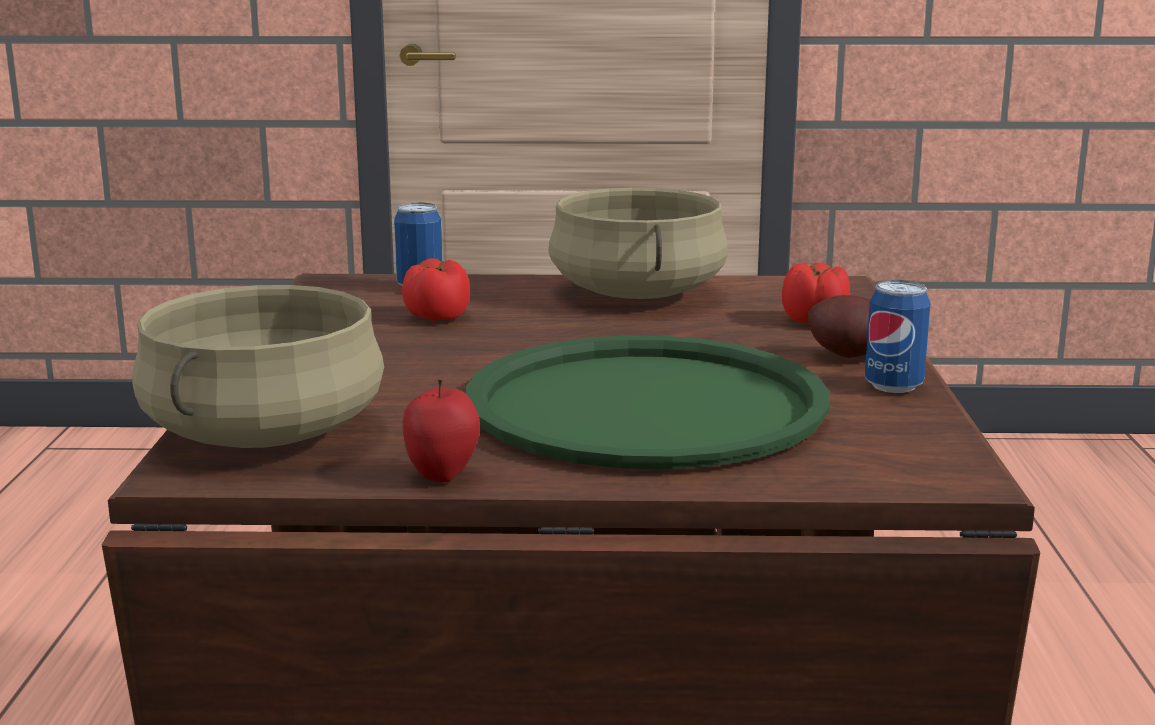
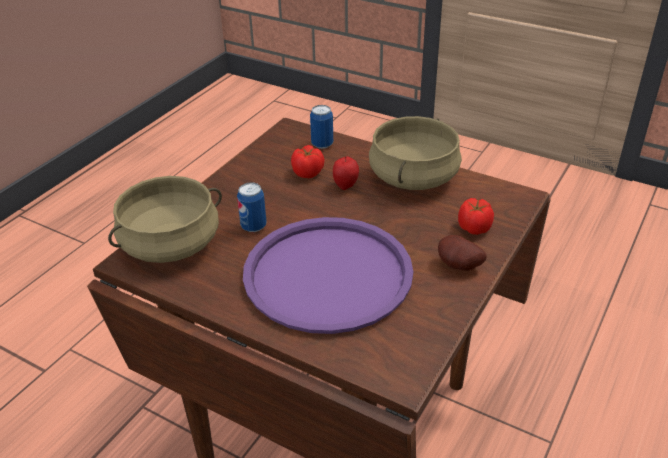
camera: 30 degrees right, 20 degrees up
apple [403,380,480,482] -> apple moved to [333,157,359,190]
green tray [466,335,830,469] -> purple tray [243,217,413,334]
can [865,280,930,393] -> can moved to [237,182,267,232]

